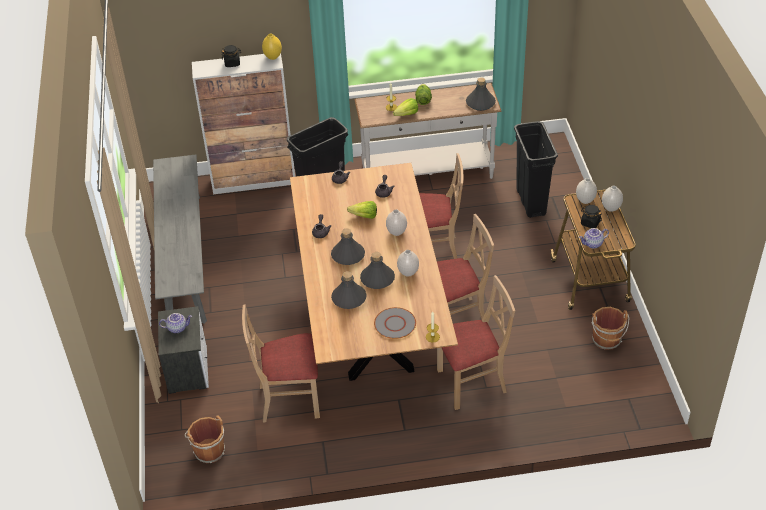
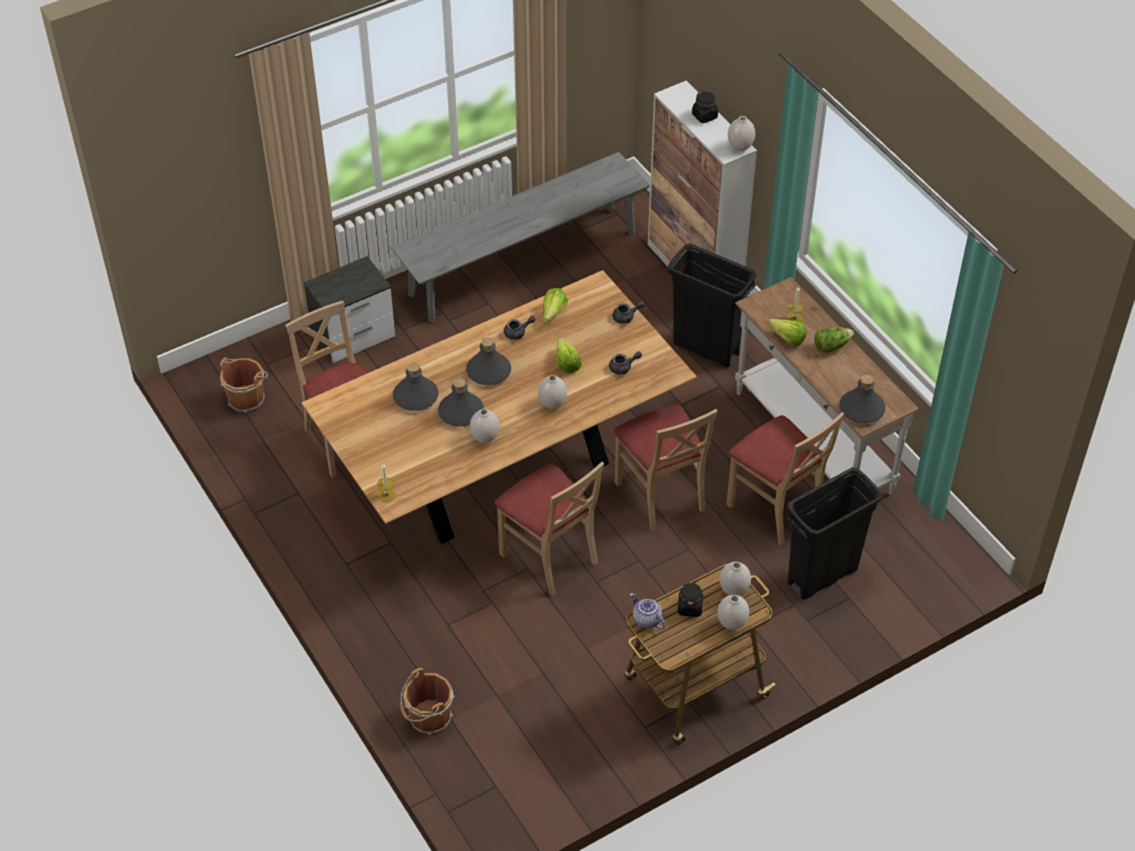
camera: 65 degrees right, 5 degrees up
teapot [159,313,192,333] -> none
yellow vase [262,34,282,60] -> white vase [728,116,755,151]
grey plate [374,307,416,339] -> none
beige chair [437,275,515,410] -> beige chair moved to [726,412,844,545]
brown bucket [591,307,629,350] -> brown bucket moved to [400,668,455,735]
none -> lettuce [543,288,568,323]

